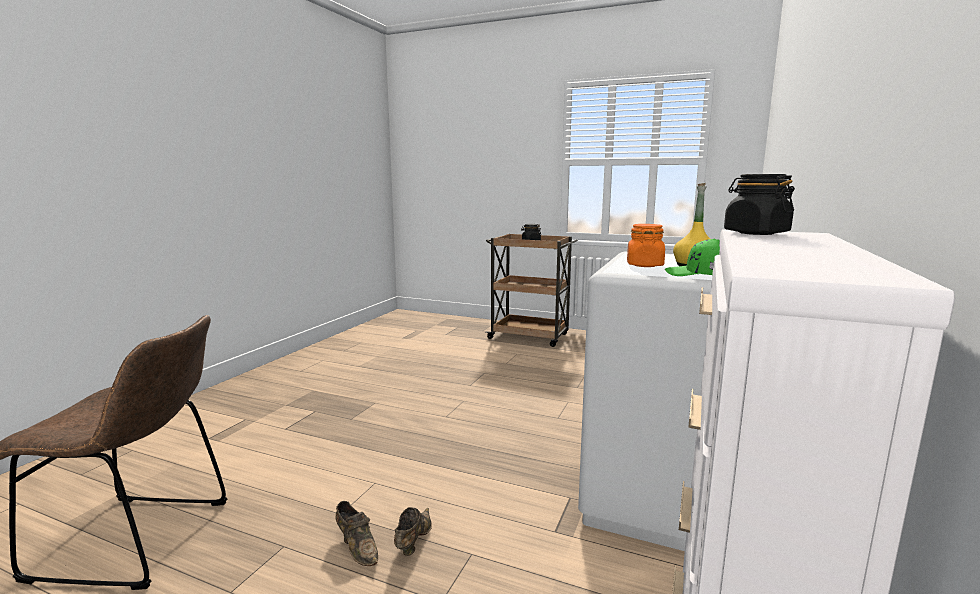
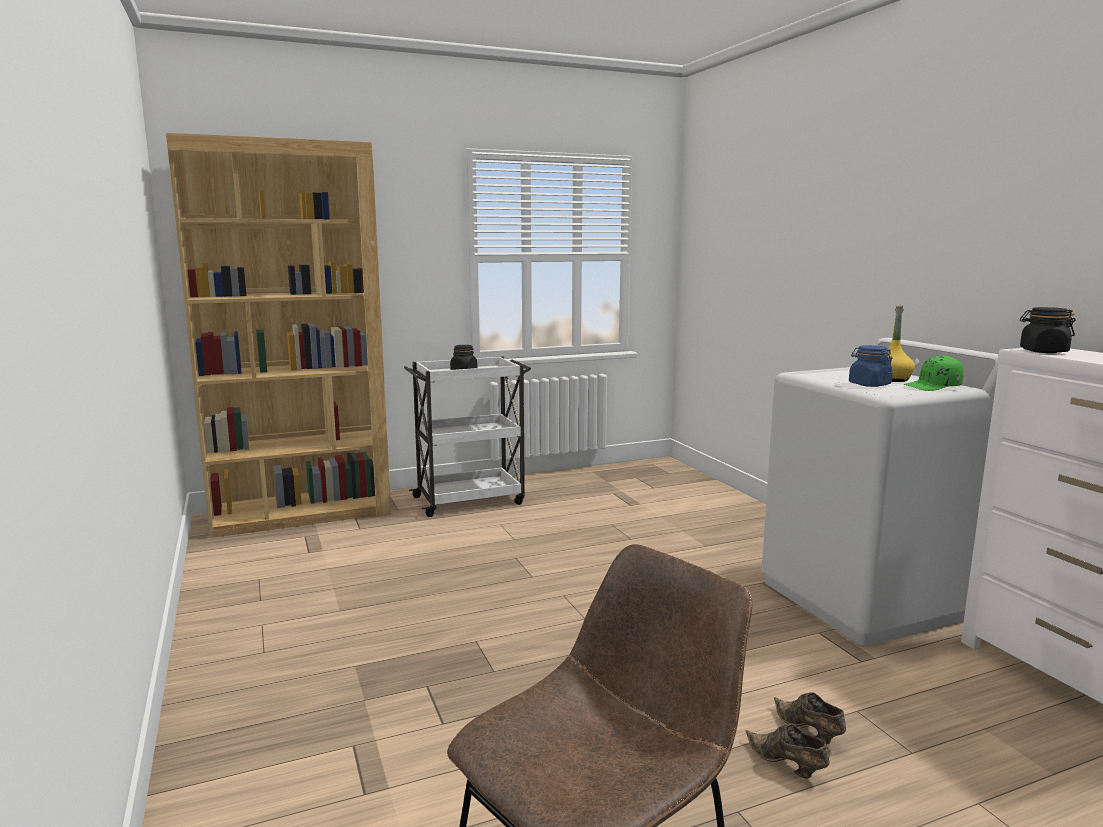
camera: 45 degrees left, 0 degrees up
brown shoe [336,501,378,566] -> brown shoe turned 135 degrees counterclockwise [745,724,830,778]
brown cart [486,234,578,347] -> white cart [404,356,531,517]
orange jar [627,224,665,267] -> blue jar [849,345,893,387]
none -> brown bookcase [166,133,391,538]

